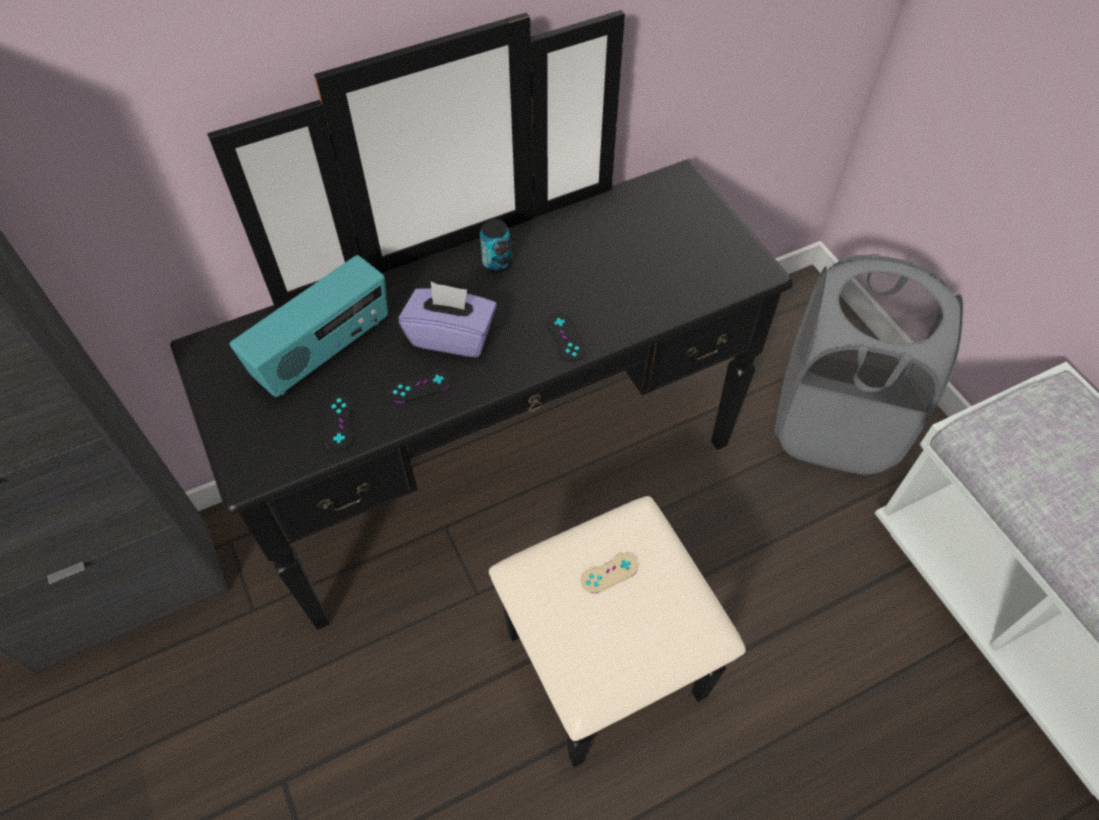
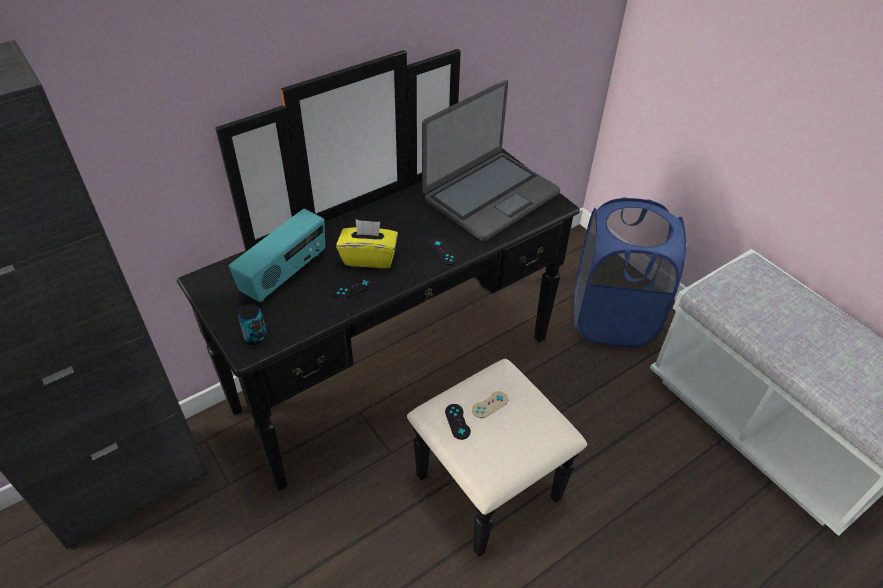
camera: 10 degrees left, 10 degrees down
black game controller [324,394,354,451] -> black game controller moved to [445,404,471,440]
purple tissue box [398,282,497,357] -> yellow tissue box [336,219,398,268]
can [480,219,512,273] -> can moved to [238,304,267,345]
grey laundry basket [773,254,963,474] -> blue laundry basket [574,197,686,347]
none -> laptop [422,80,560,241]

